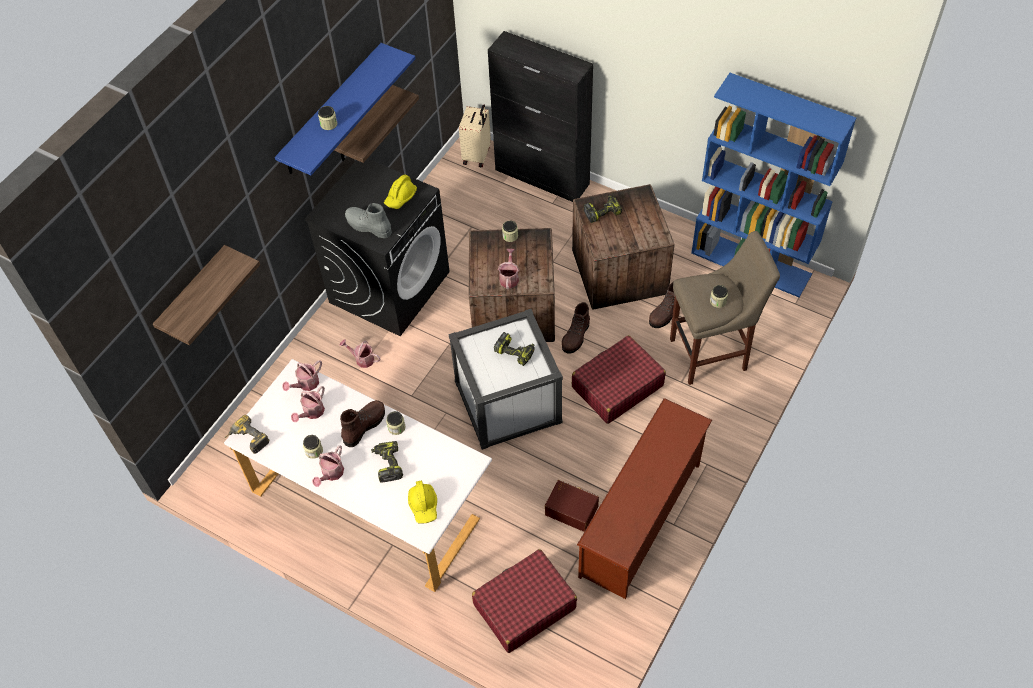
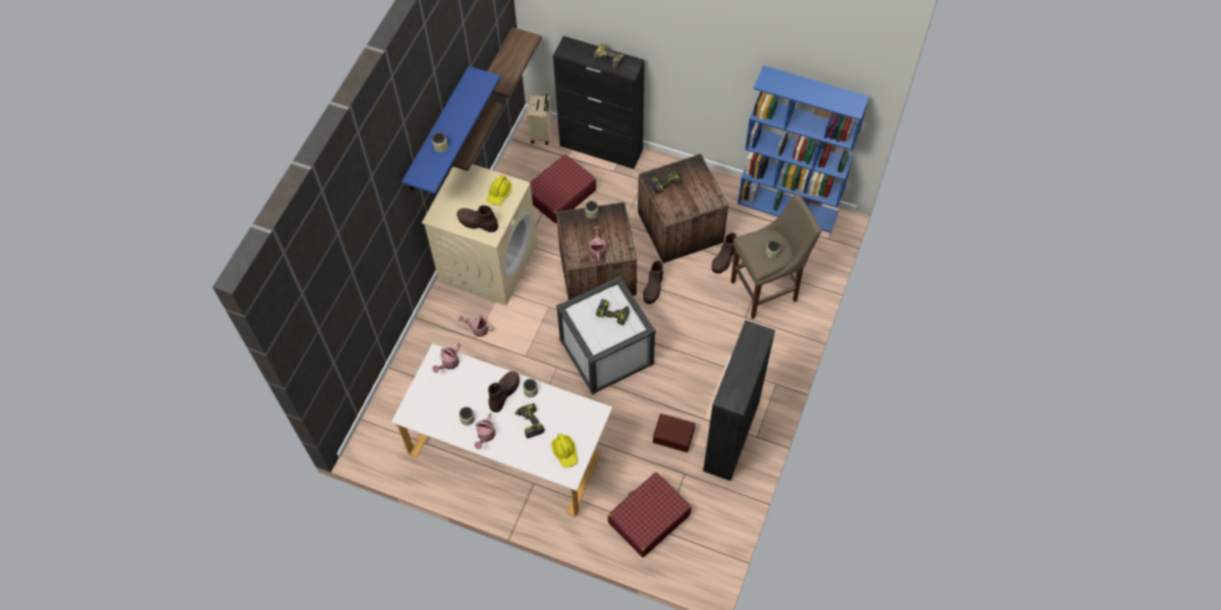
camera: 10 degrees left, 5 degrees up
shelf [153,245,260,345] -> shelf moved to [487,27,542,98]
power drill [225,415,269,454] -> power drill moved to [592,43,625,70]
watering can [291,386,325,422] -> none
black washing machine [304,159,450,336] -> beige washing machine [422,164,537,305]
grey boot [345,203,392,238] -> brown boot [457,205,498,232]
red suitcase [572,335,666,424] -> red suitcase moved to [530,154,596,224]
brown shoe rack [577,398,712,599] -> black cabinet [703,320,775,481]

